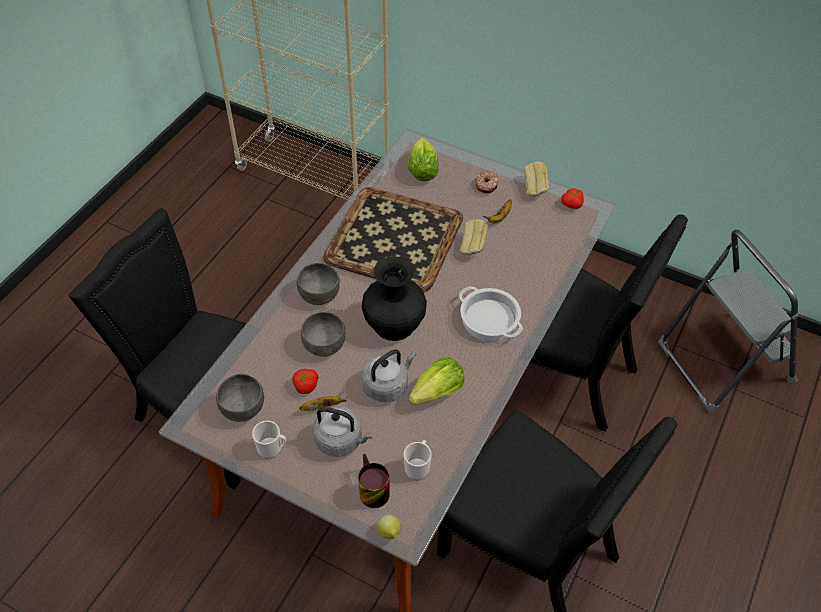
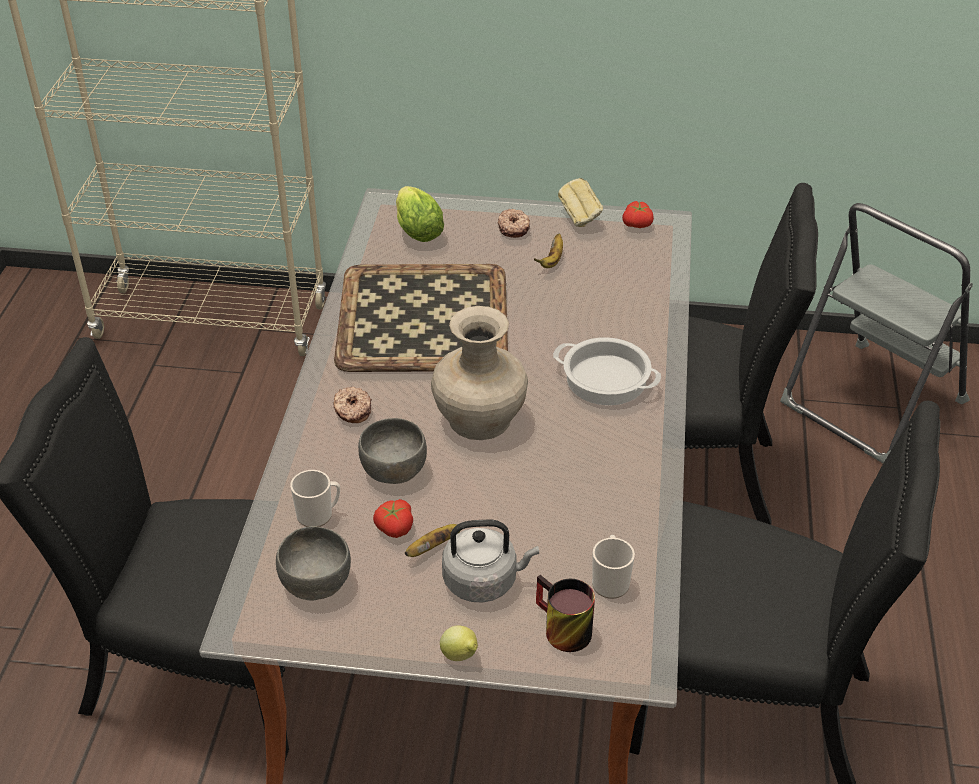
camera: 20 degrees left, 10 degrees down
mug [252,421,286,459] -> mug moved to [290,470,340,527]
grey bowl [297,263,340,305] -> donut [333,387,372,423]
grey kettle [361,349,416,402] -> none
black vase [362,256,427,341] -> beige vase [431,306,528,440]
lemon [377,514,401,539] -> lemon moved to [440,625,478,661]
lettuce [409,358,465,405] -> none
bread [460,219,488,255] -> none

